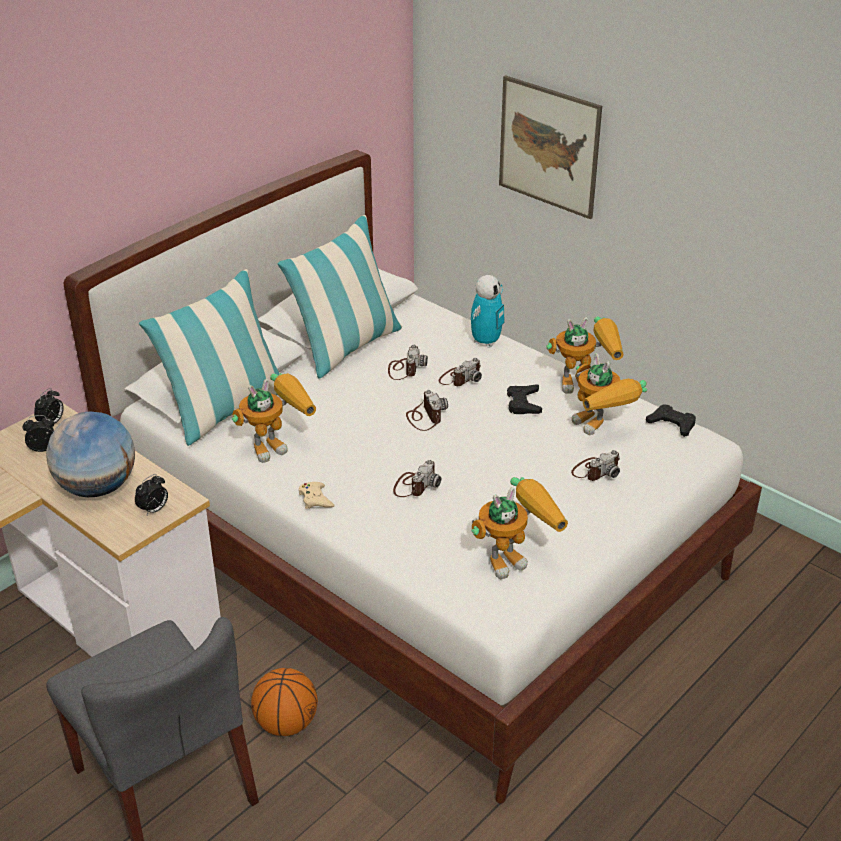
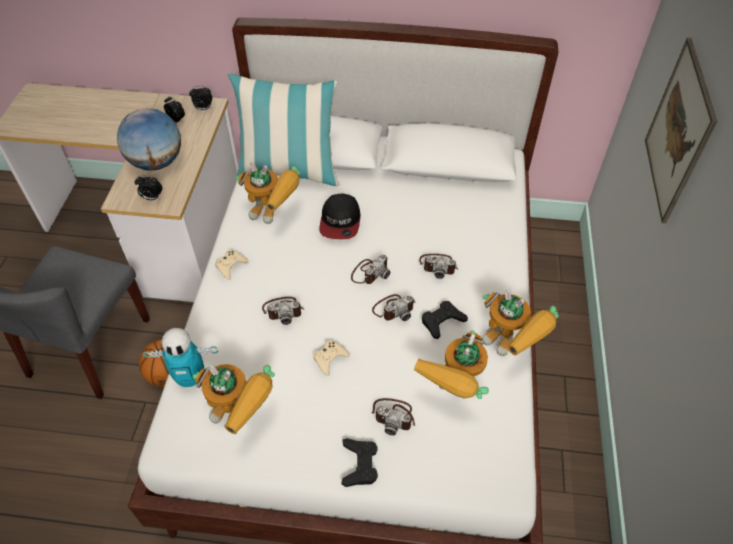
camera: 55 degrees right, 15 degrees up
pillow [277,215,402,378] -> none
camera [388,344,428,380] -> camera moved to [372,294,415,321]
toy robot [471,275,505,348] -> toy robot moved to [143,328,218,387]
black game controller [646,404,696,437] -> black game controller moved to [341,438,378,487]
none -> beige game controller [313,341,350,376]
none -> cap [319,193,360,239]

